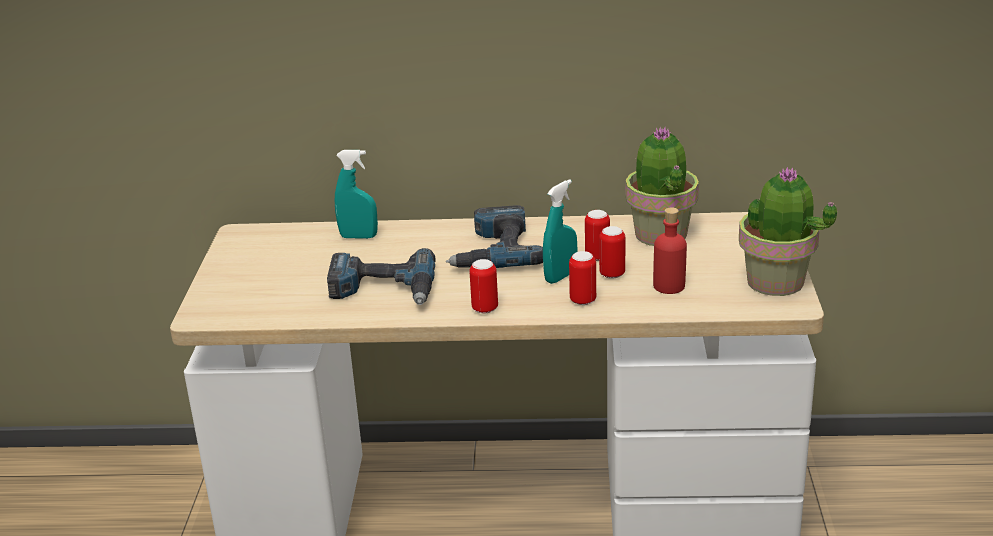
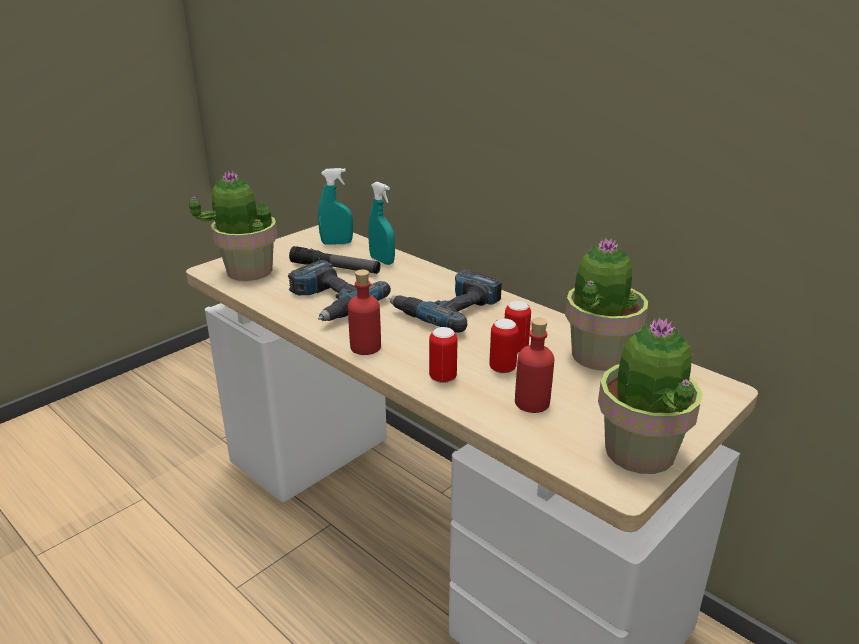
camera: 40 degrees right, 0 degrees up
can [469,259,498,313] -> red bottle [348,269,381,355]
turquoise spray bottle [543,179,577,284] -> turquoise spray bottle moved to [318,168,353,245]
none -> potted plant [189,171,278,281]
none -> flashlight [289,246,381,274]

